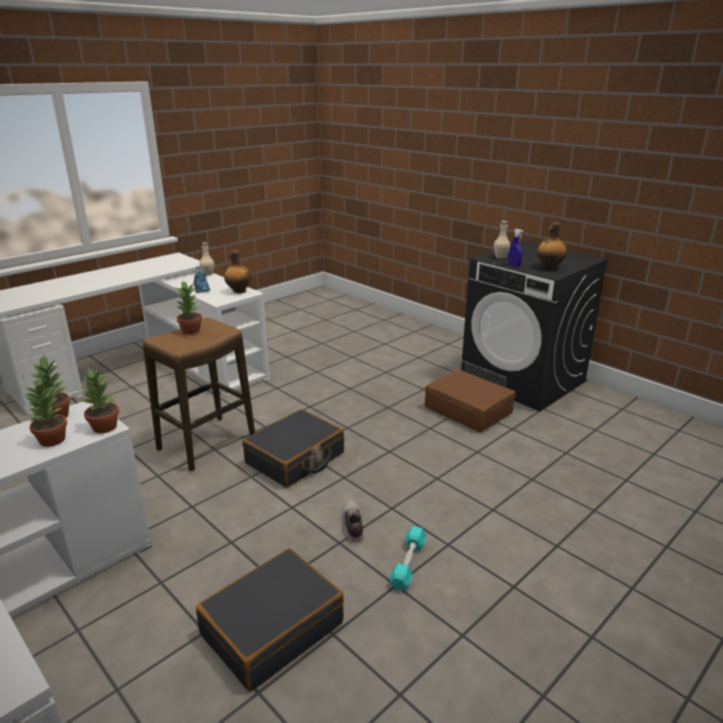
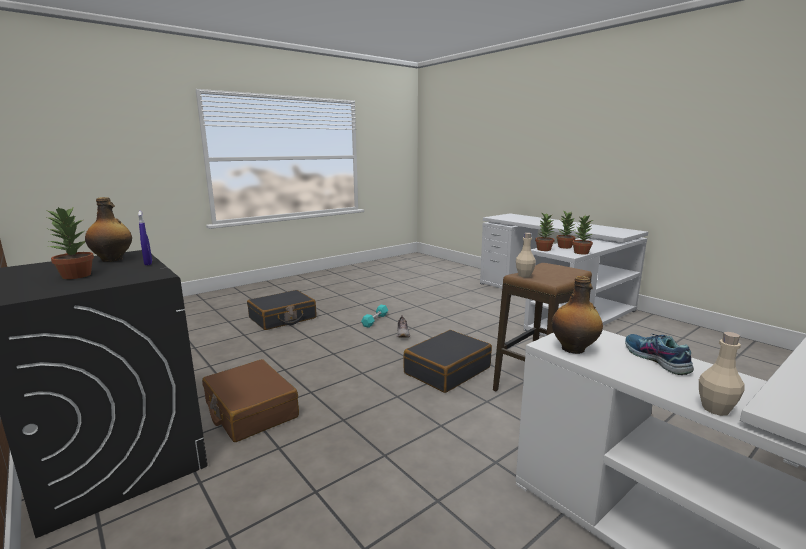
camera: 175 degrees left, 10 degrees down
potted plant [176,281,202,334] -> potted plant moved to [45,207,94,279]
black suitcase [196,548,344,691] -> black suitcase moved to [247,290,316,330]
beige bottle [494,221,510,259] -> beige bottle moved to [516,233,536,277]

